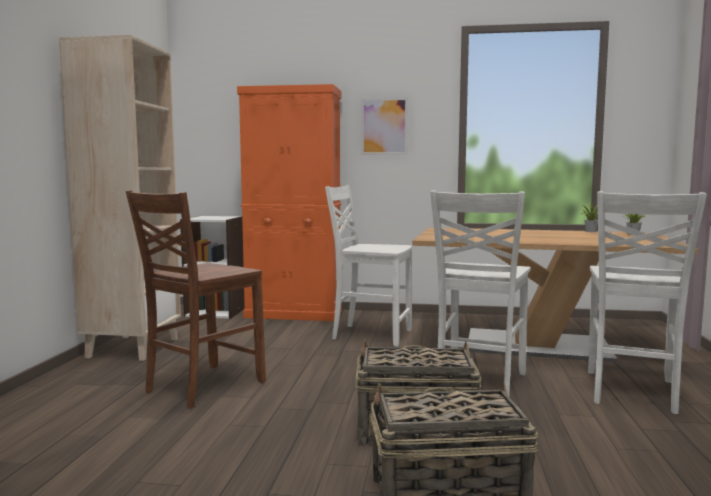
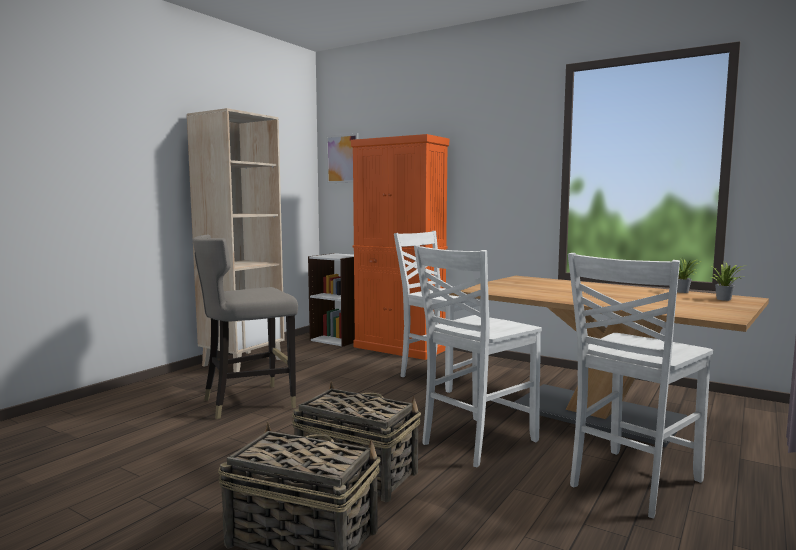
camera: 25 degrees right, 0 degrees up
brown chair [126,190,266,409] -> grey stool [193,235,298,419]
picture [361,97,408,155] -> picture moved to [326,133,358,183]

